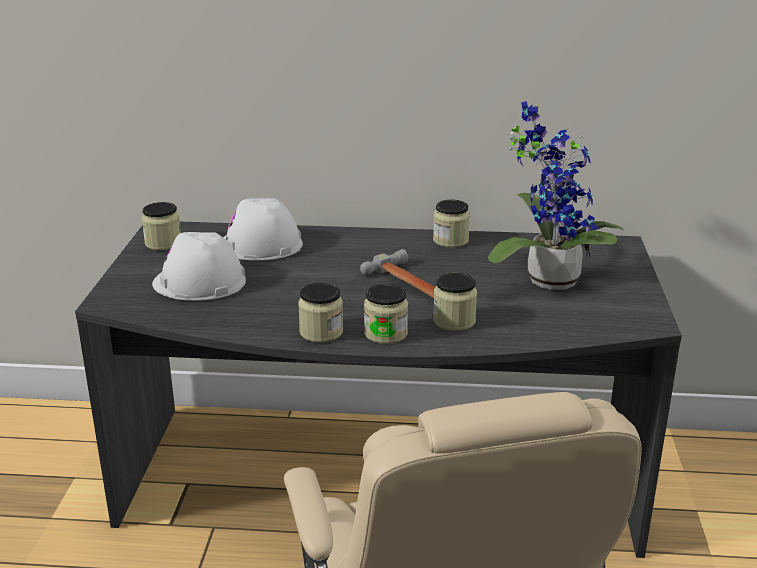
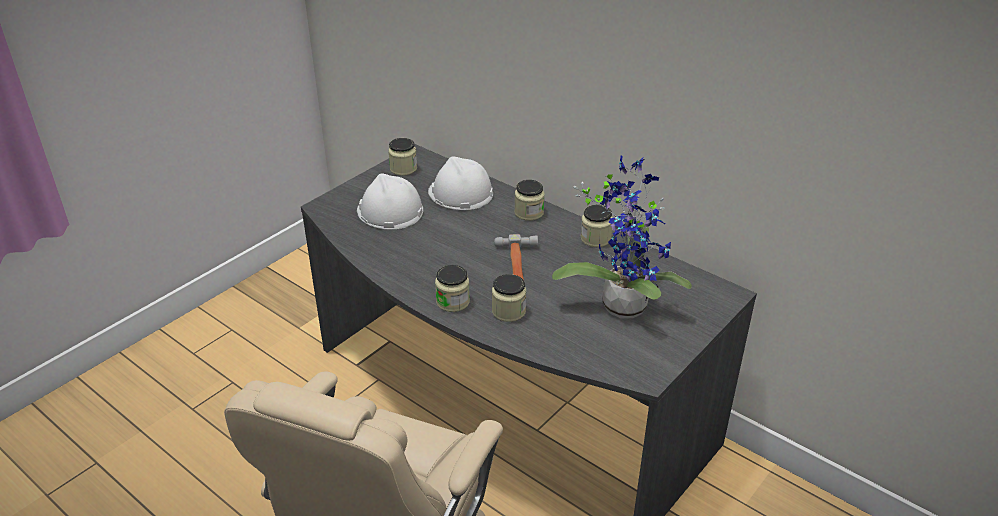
camera: 35 degrees right, 10 degrees up
jar [298,283,343,343] -> jar moved to [514,180,545,221]

